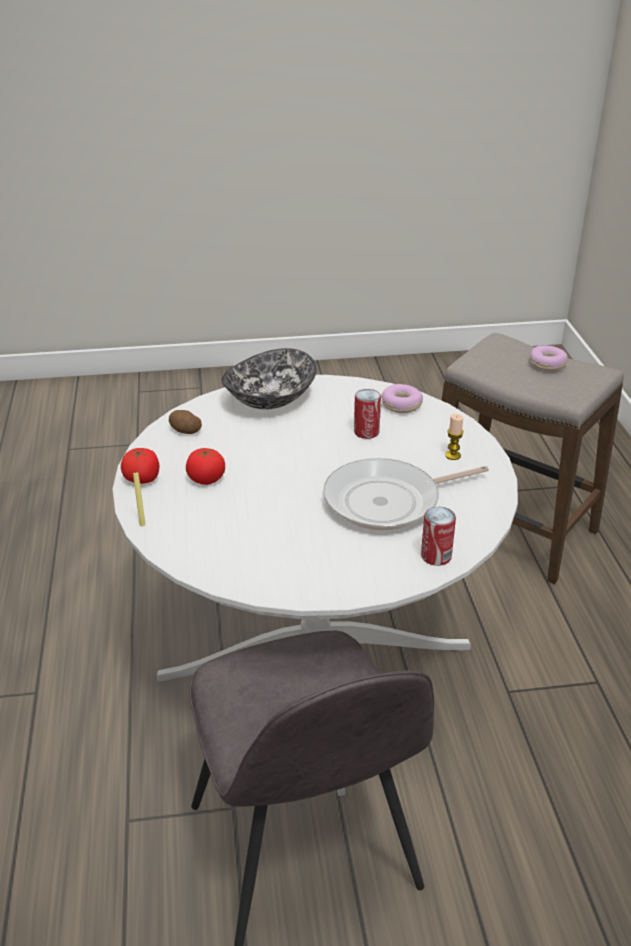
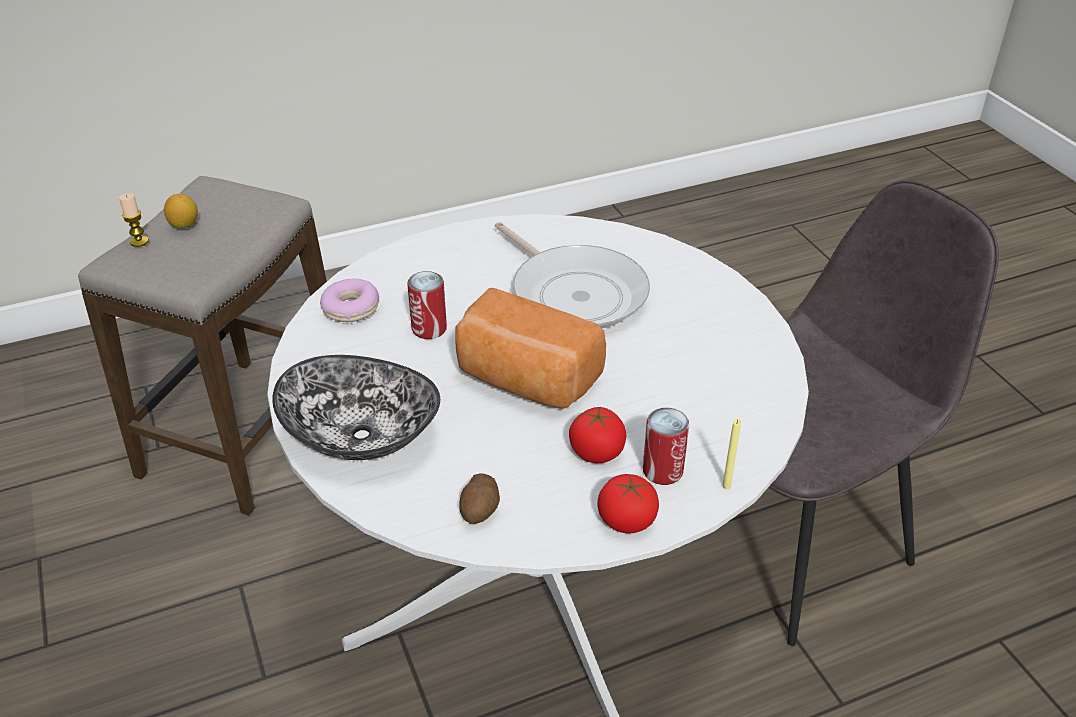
camera: 105 degrees left, 5 degrees up
can [421,507,456,566] -> can moved to [643,408,689,485]
candle [445,414,464,460] -> candle moved to [119,194,149,247]
donut [530,346,568,371] -> lemon [164,194,198,228]
none -> bread [456,288,606,409]

